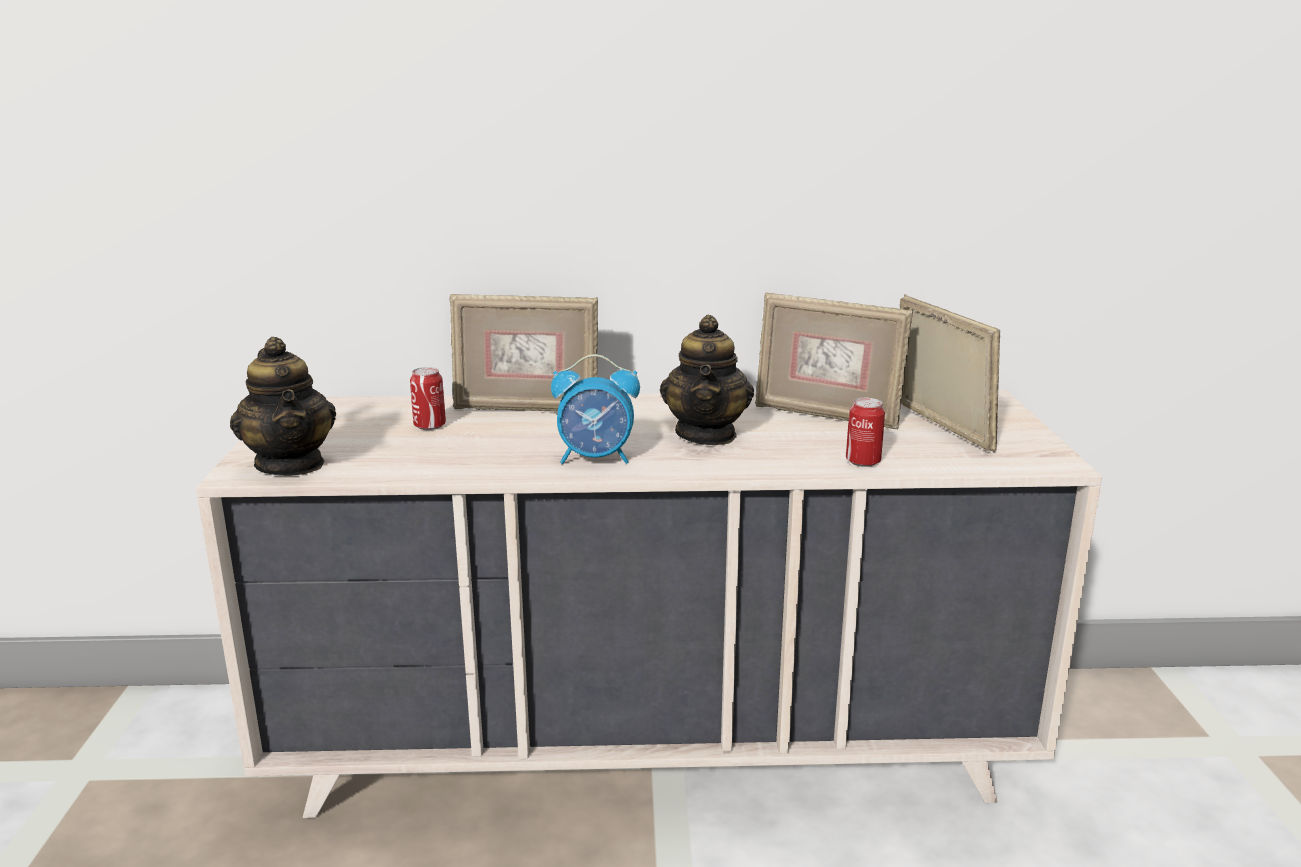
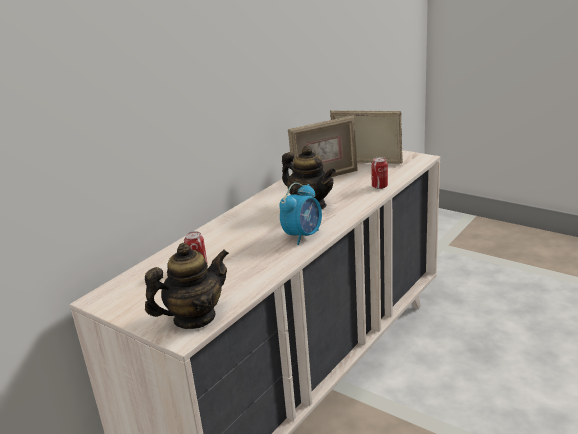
camera: 50 degrees left, 5 degrees up
teapot [230,337,336,476] -> teapot turned 45 degrees counterclockwise [145,243,229,329]
picture frame [450,294,598,412] -> none

